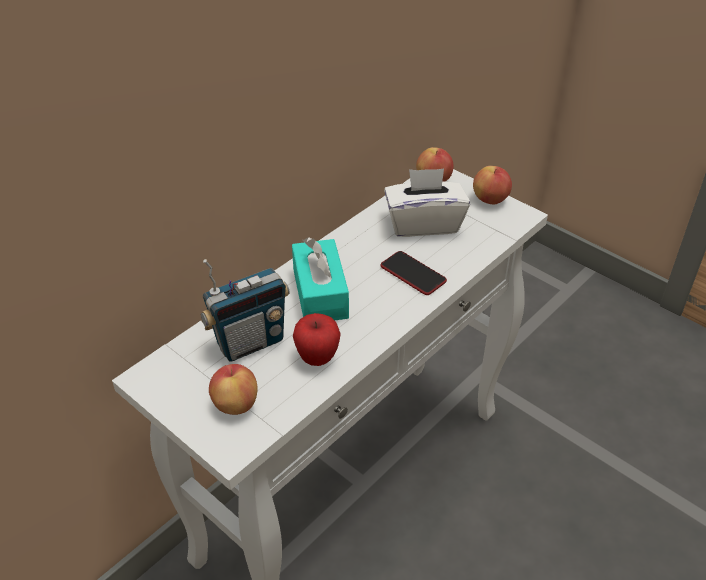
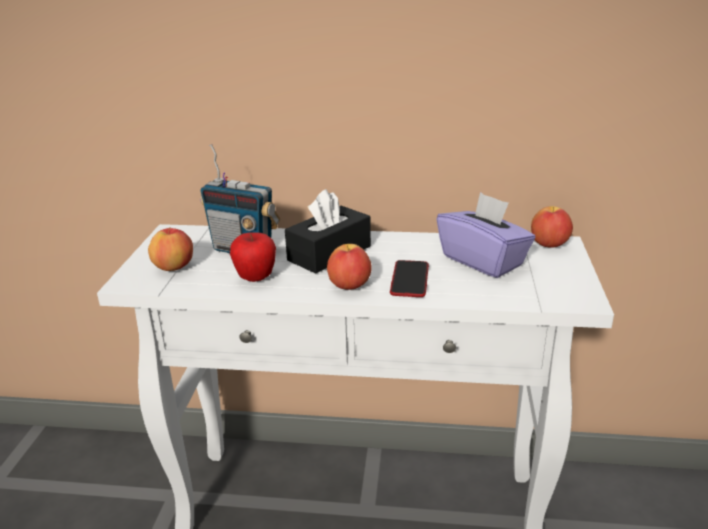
camera: 55 degrees right, 15 degrees down
turquoise tissue box [292,237,349,321] -> black tissue box [285,189,371,274]
white tissue box [384,168,470,237] -> purple tissue box [437,192,535,278]
apple [473,166,512,204] -> apple moved to [327,244,372,290]

